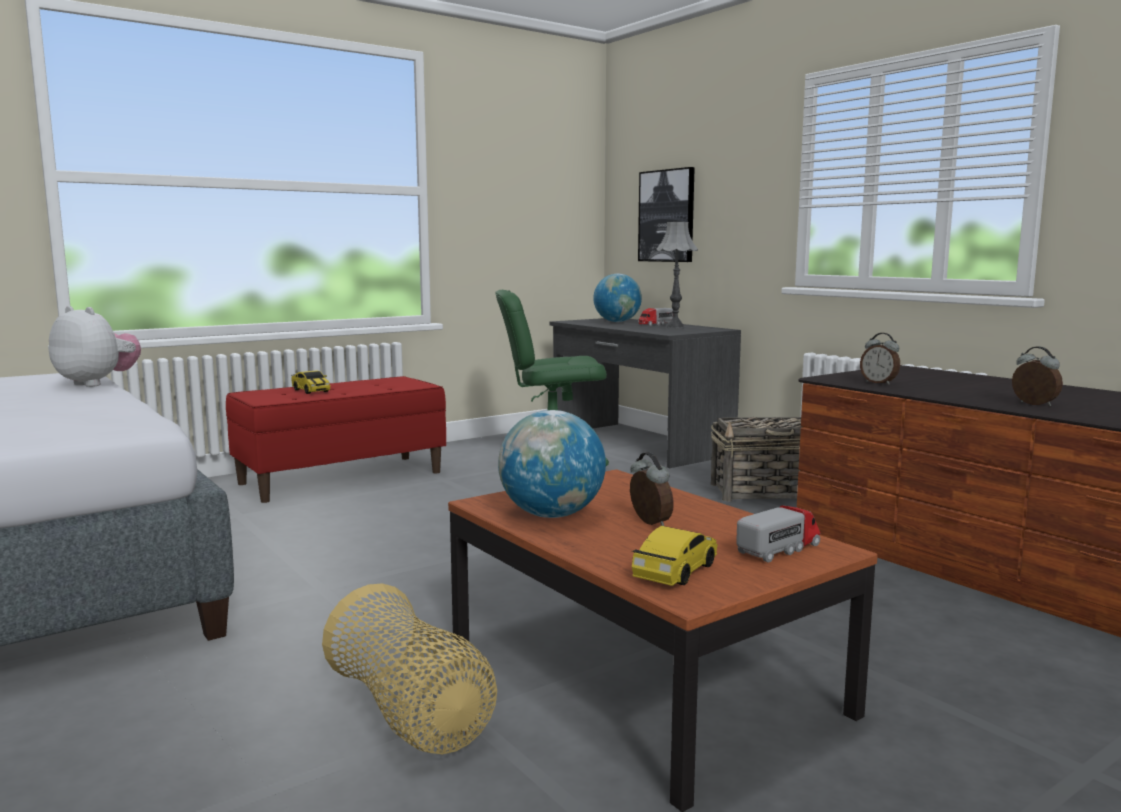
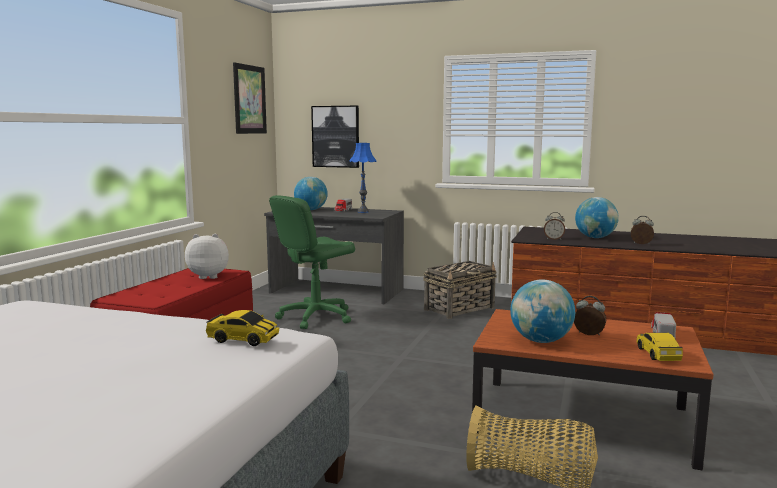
camera: 35 degrees left, 0 degrees up
plush toy [49,306,141,387] -> plush toy moved to [185,234,229,279]
toy car [292,370,330,394] -> toy car moved to [206,310,279,346]
grey table lamp [656,222,698,329] -> blue table lamp [349,143,376,213]
none -> picture [233,62,267,134]
none -> globe [575,197,619,238]

